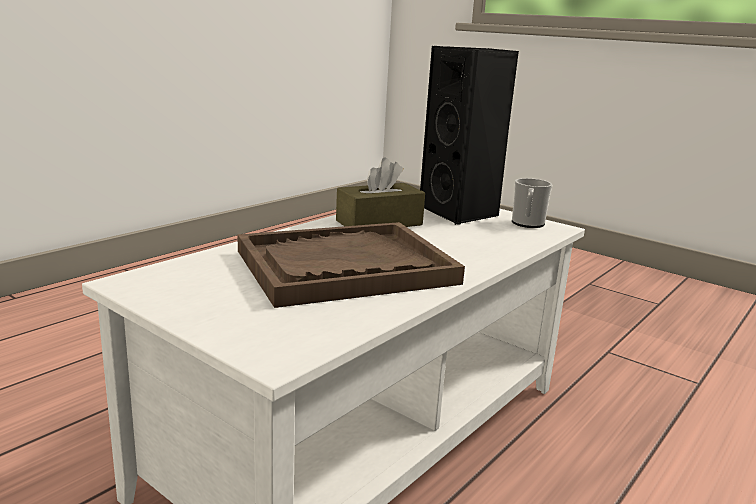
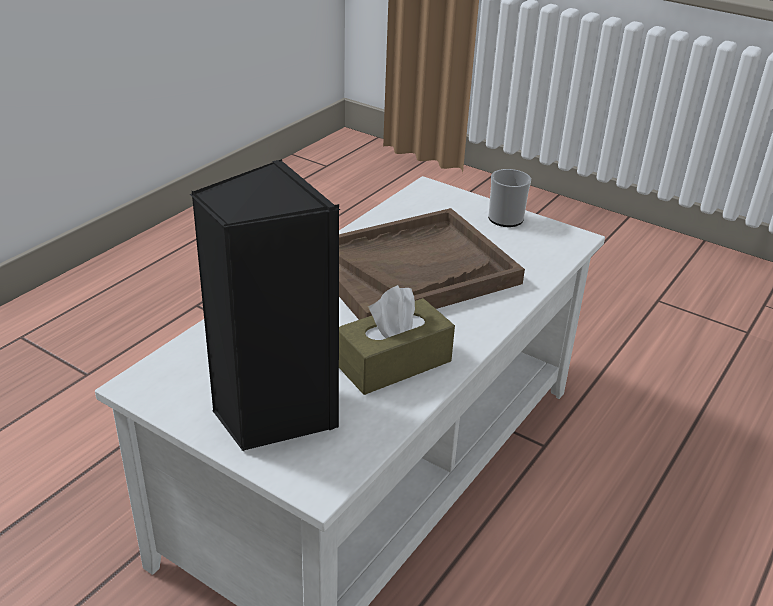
camera: 175 degrees right, 15 degrees up
mug [512,178,552,228] -> mug moved to [488,169,531,227]

